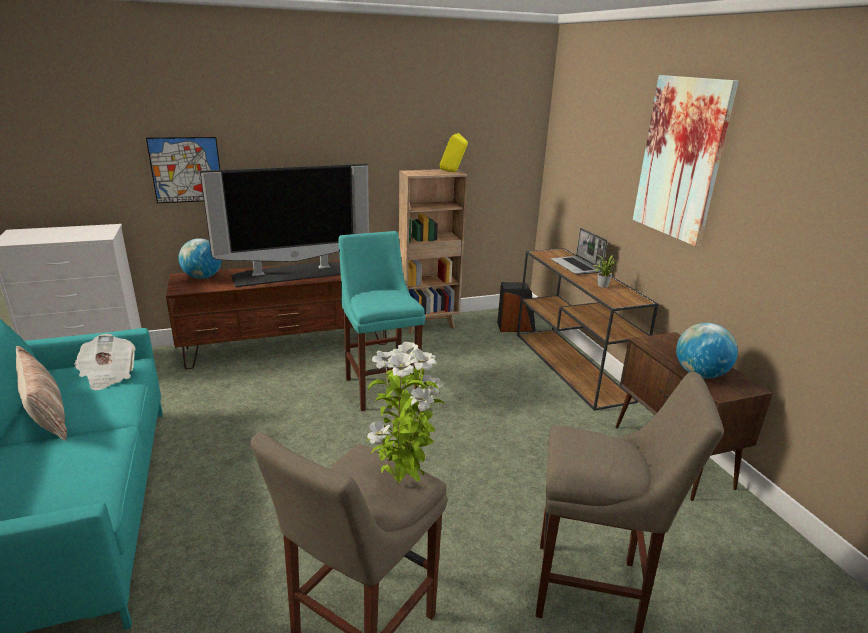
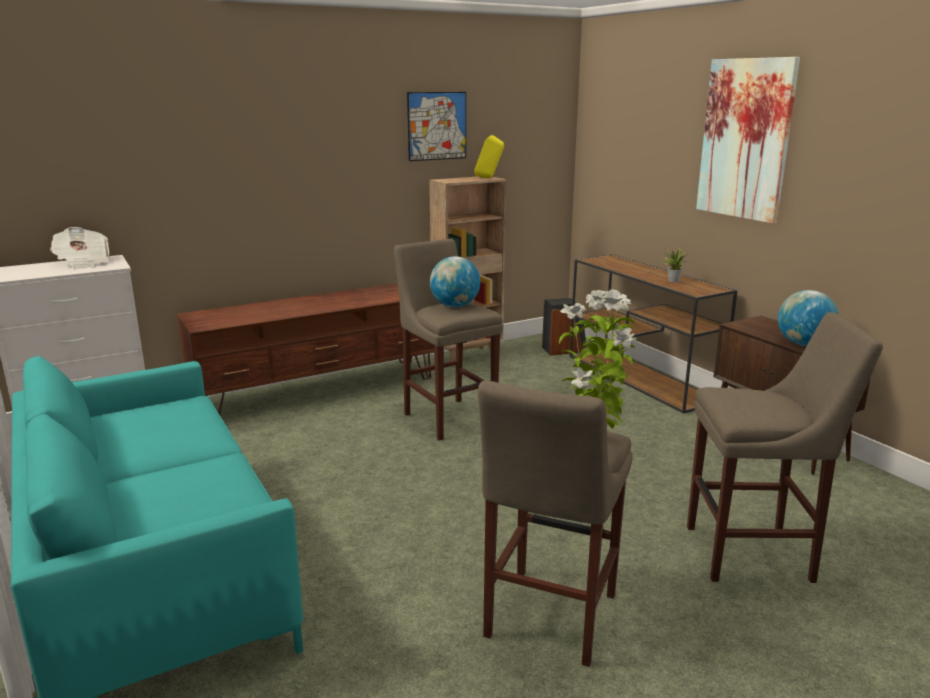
camera: 10 degrees left, 5 degrees down
pillow [16,346,67,441] -> none
newspaper [74,334,136,390] -> newspaper moved to [50,227,109,269]
picture [146,137,220,203] -> picture moved to [407,92,466,161]
globe [178,238,222,279] -> globe moved to [430,256,480,307]
television [200,164,369,287] -> none
turquoise stool [338,231,425,411] -> beige stool [394,239,503,441]
laptop [551,228,608,275] -> none

